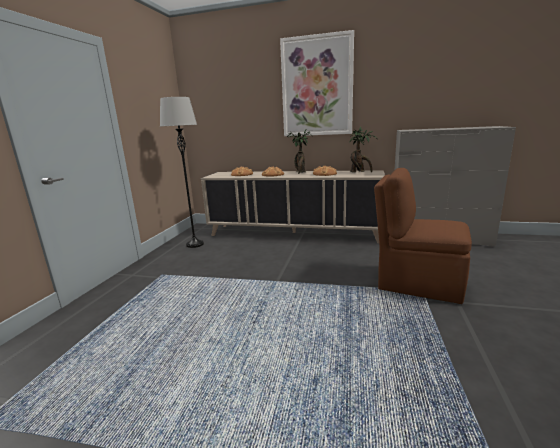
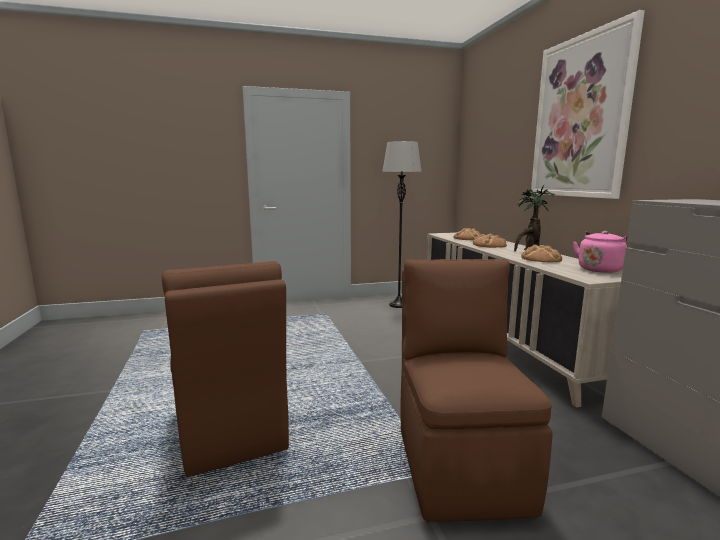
camera: 60 degrees right, 5 degrees down
potted plant [349,127,378,172] -> pink kettle [573,231,627,273]
none -> brown chair [162,261,289,477]

